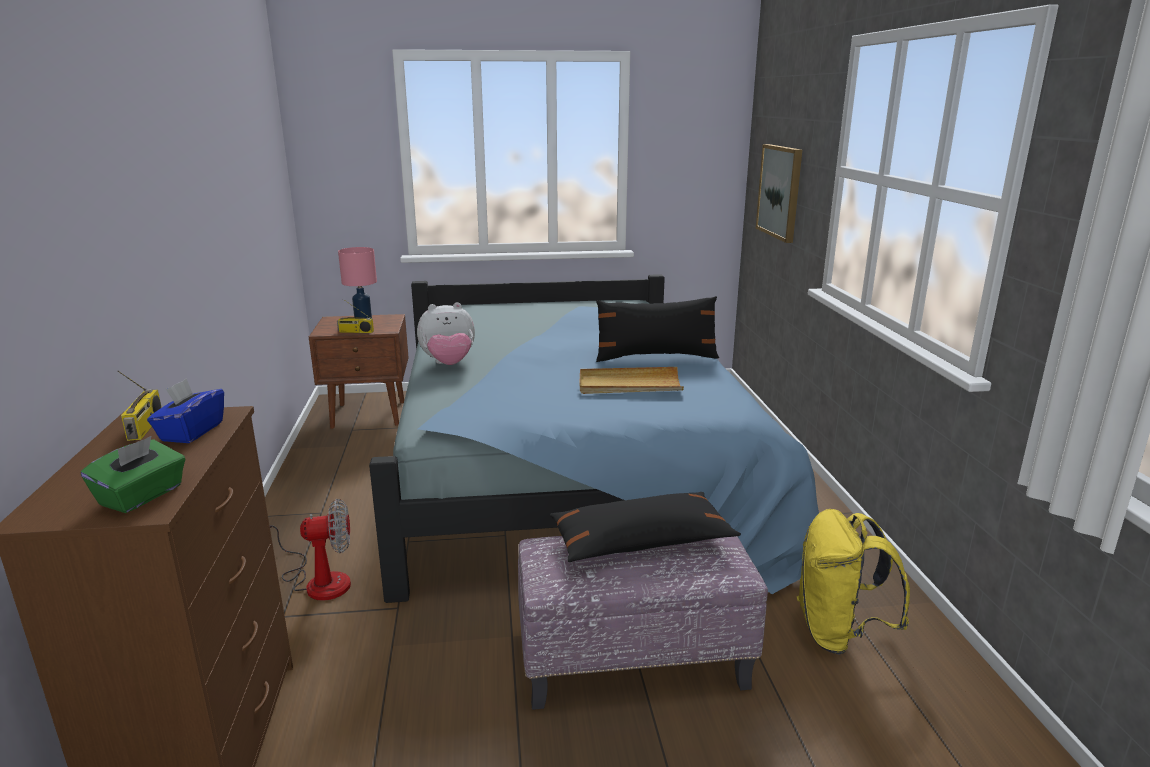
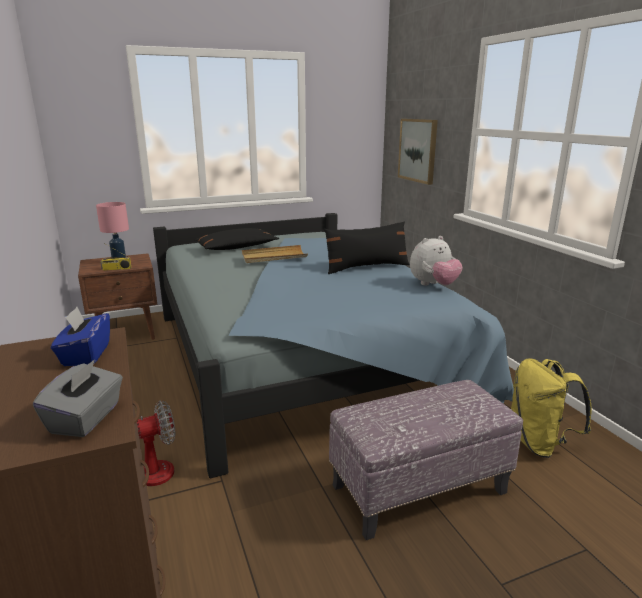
camera: 15 degrees left, 0 degrees up
green tissue box [81,436,185,513] -> grey tissue box [33,359,123,437]
radio [117,371,162,441] -> none
plush toy [417,302,475,365] -> plush toy moved to [410,236,463,285]
black pillow [550,492,741,562] -> black pillow moved to [195,228,279,250]
beige tray [580,367,684,394] -> beige tray moved to [242,245,308,263]

